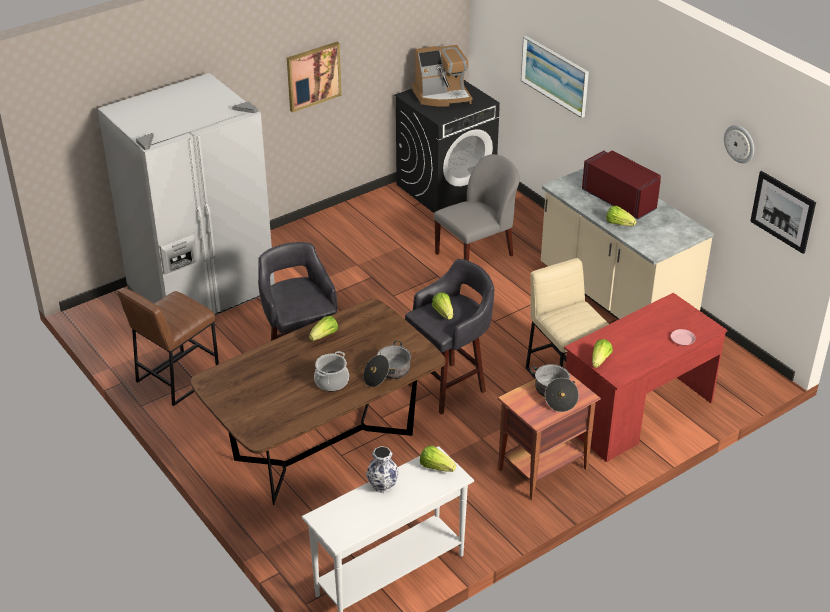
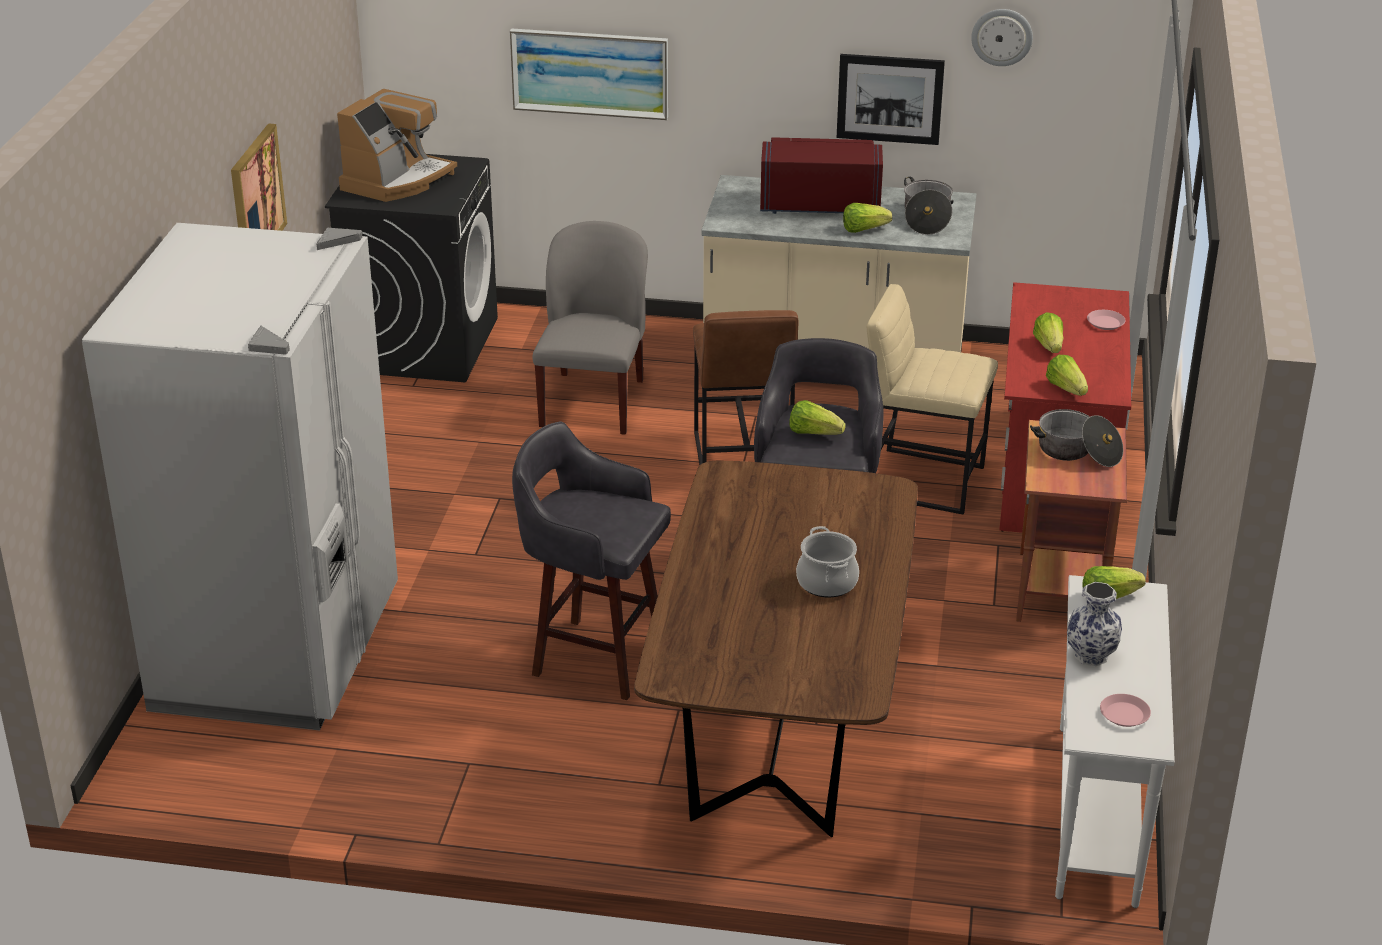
camera: 45 degrees left, 5 degrees down
brown chair [117,288,219,406] -> brown chair moved to [693,310,799,465]
lettuce [309,316,338,341] -> lettuce moved to [1033,312,1064,353]
cooking pot [363,341,411,387] -> cooking pot moved to [904,177,954,235]
picture [750,171,816,254] -> picture moved to [837,54,945,145]
none -> pink plate [1100,694,1151,727]

